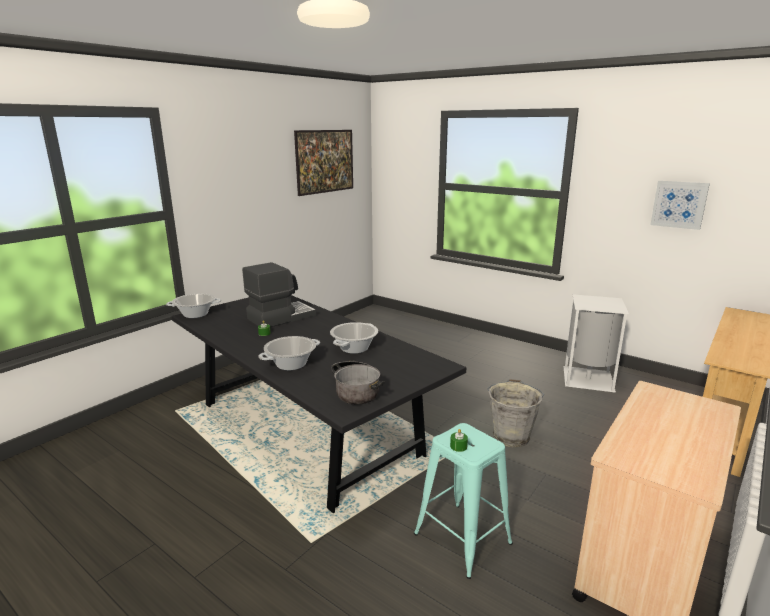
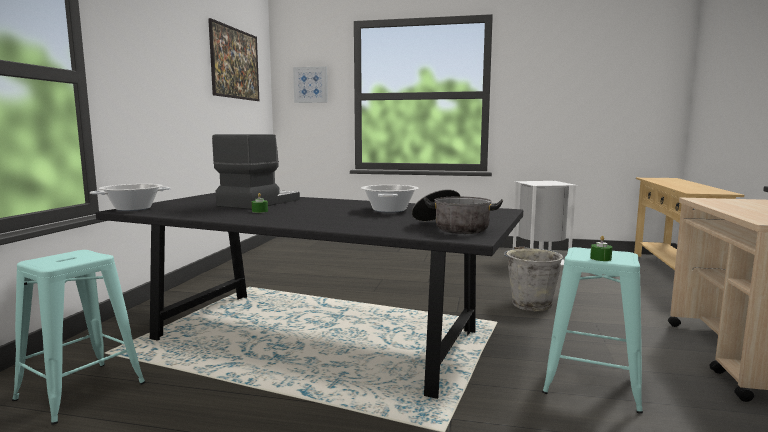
camera: 25 degrees left, 10 degrees down
cooking pot [259,336,320,370] -> none
picture [650,181,710,230] -> picture moved to [293,66,328,103]
none -> turquoise stool [12,250,145,425]

